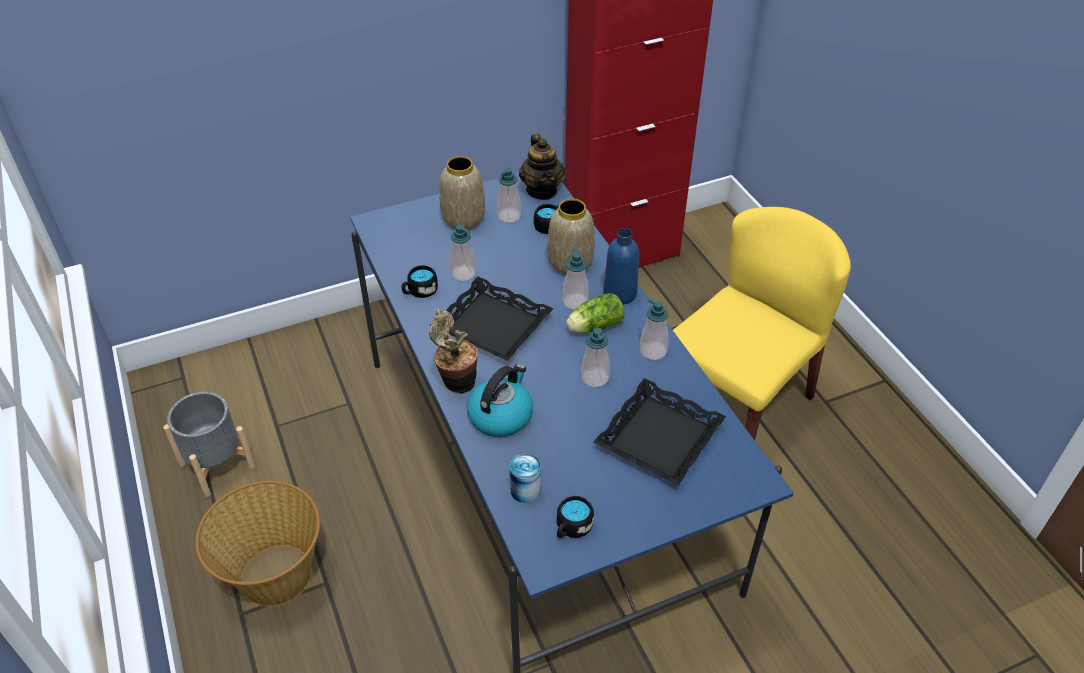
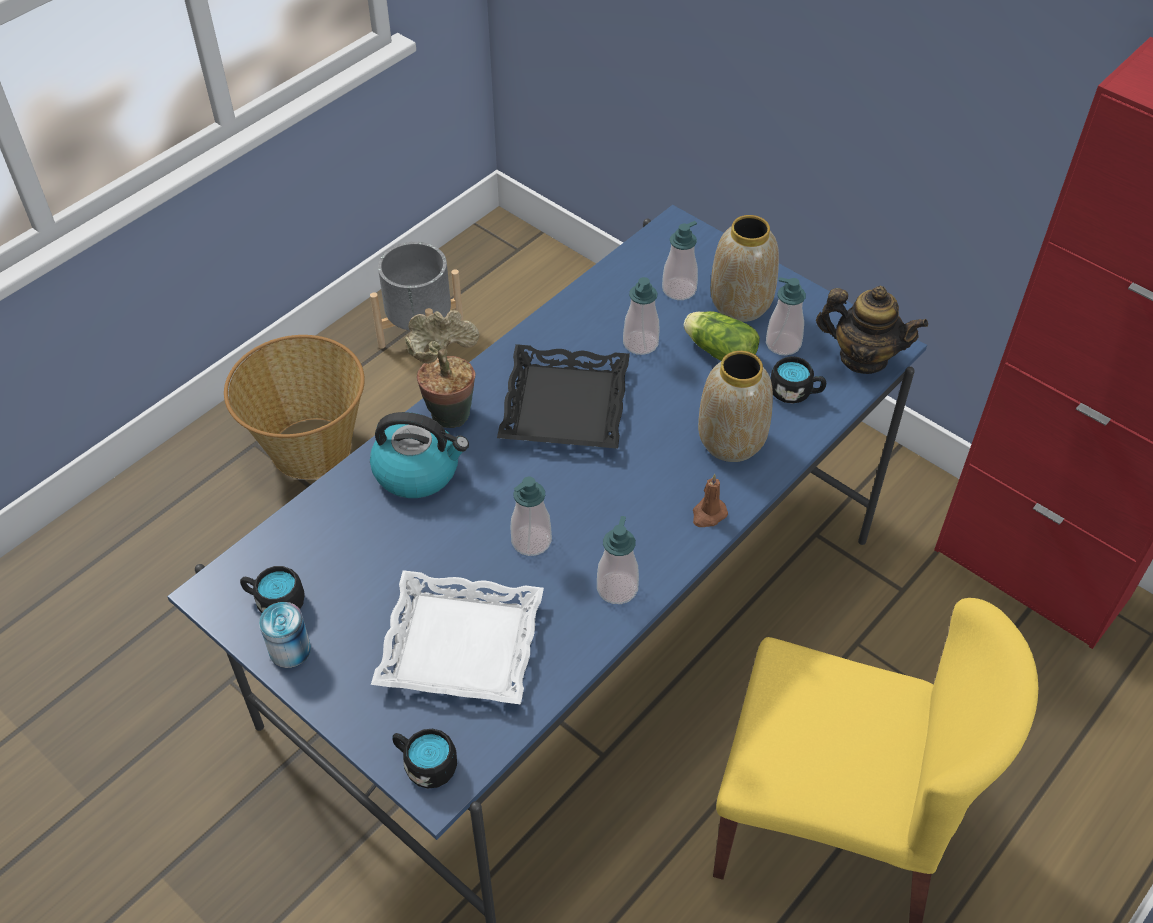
camera: 65 degrees right, 5 degrees up
black mug [402,265,438,298] -> black mug moved to [392,729,457,789]
can [509,454,541,503] -> can moved to [259,602,311,668]
teapot [519,134,565,200] -> teapot turned 120 degrees counterclockwise [816,286,928,374]
soap dispenser [562,248,589,310] -> soap dispenser moved to [662,221,698,300]
lettuce [566,293,624,333] -> lettuce moved to [684,311,760,361]
black tray [593,378,726,486] -> white tray [371,570,544,705]
blue bottle [603,228,639,305] -> brown candle [693,474,728,527]

